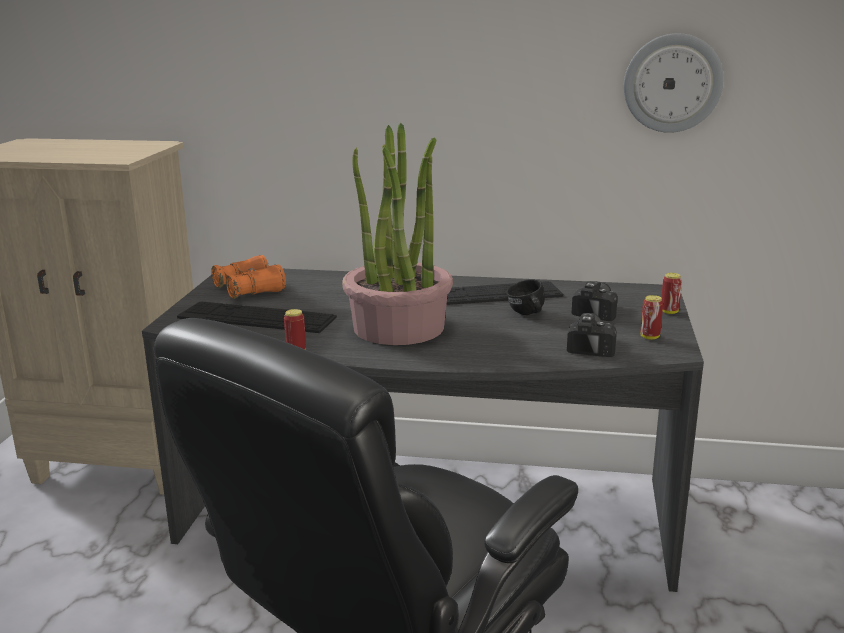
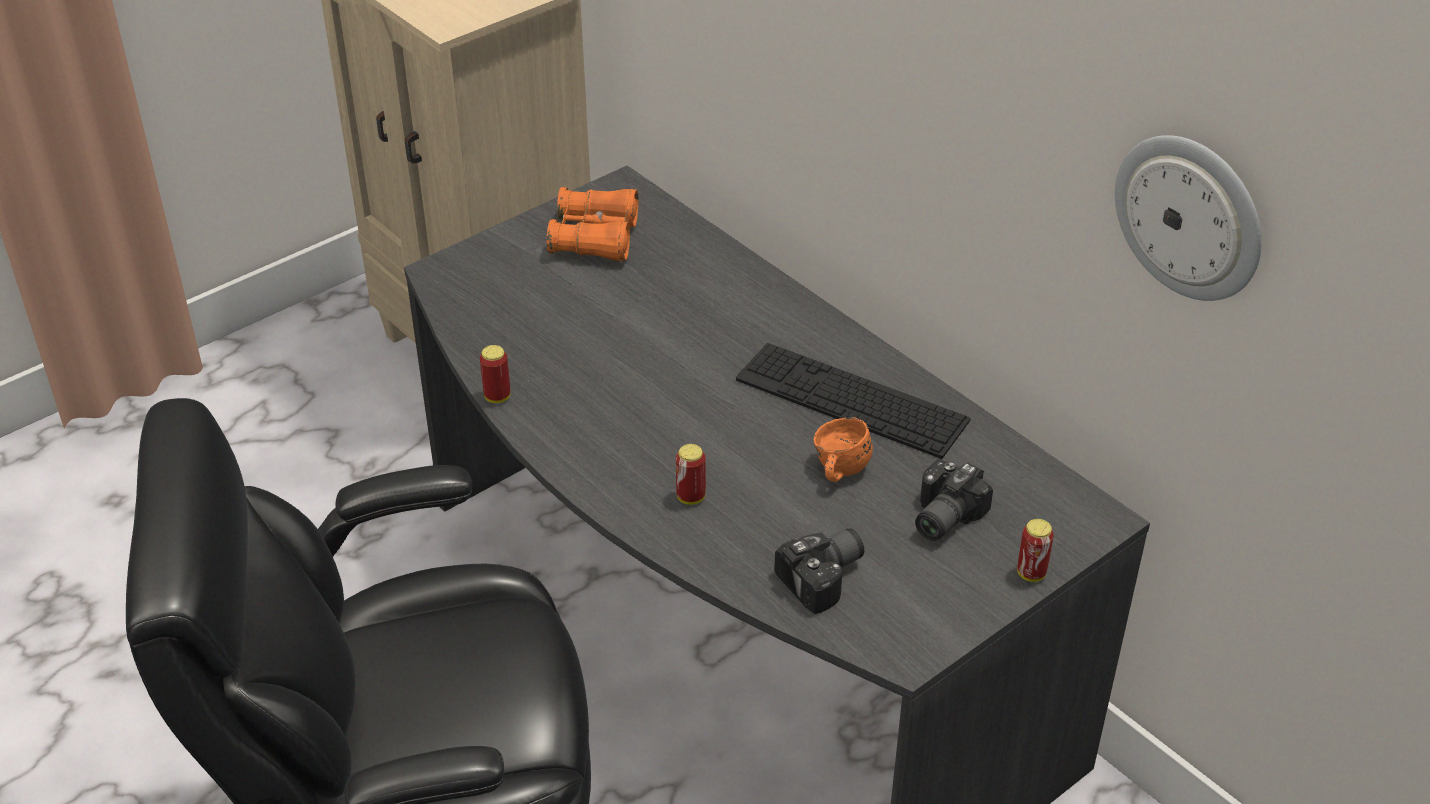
camera: 40 degrees right, 20 degrees up
keyboard [177,301,337,333] -> none
potted plant [342,123,453,345] -> none
black mug [506,279,545,315] -> orange mug [814,417,873,482]
camera [572,281,618,321] -> camera turned 150 degrees clockwise [915,460,993,541]
can [641,295,663,340] -> can moved to [676,444,706,505]

